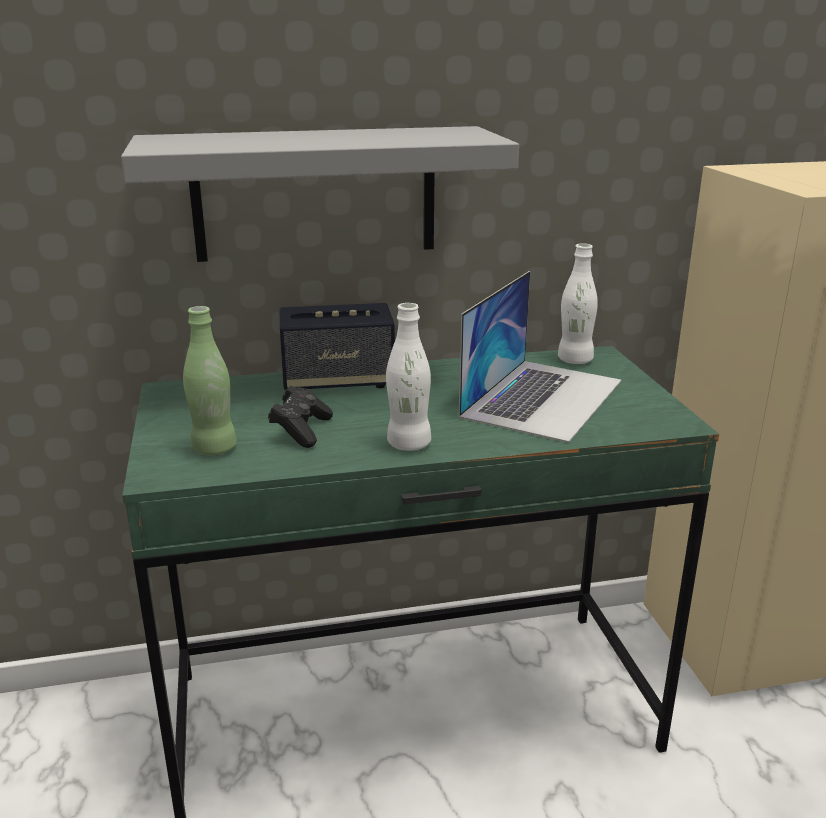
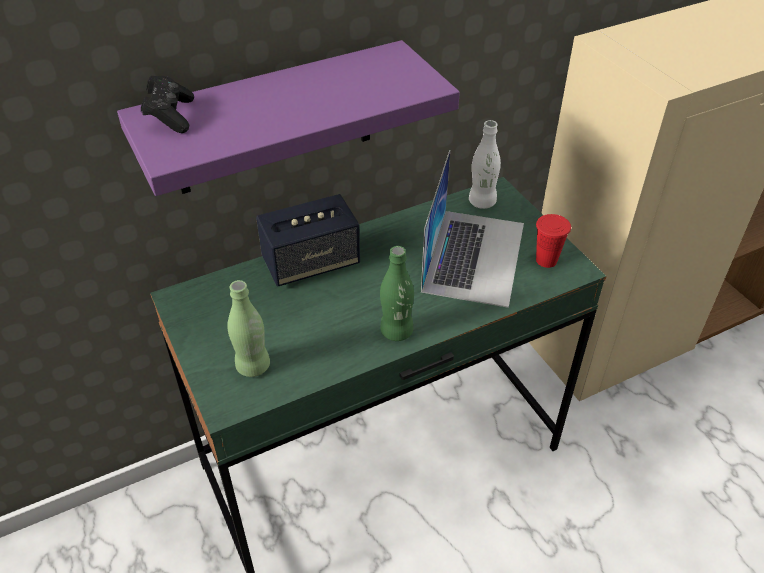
camera: 15 degrees left, 20 degrees up
grey shelf [121,126,519,262] -> purple shelf [117,40,460,196]
black game controller [268,386,333,448] -> black game controller moved to [141,76,194,133]
white bottle [386,303,431,451] -> green bottle [380,246,414,341]
none -> red cup [536,214,571,268]

